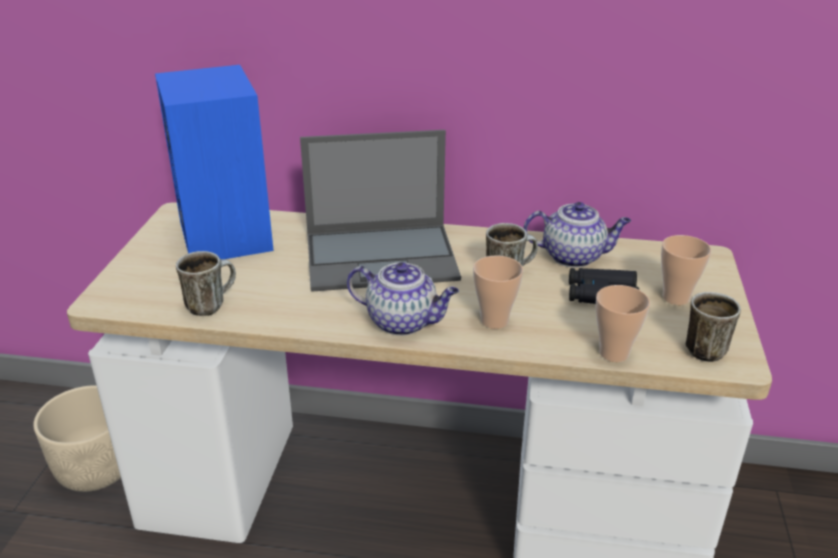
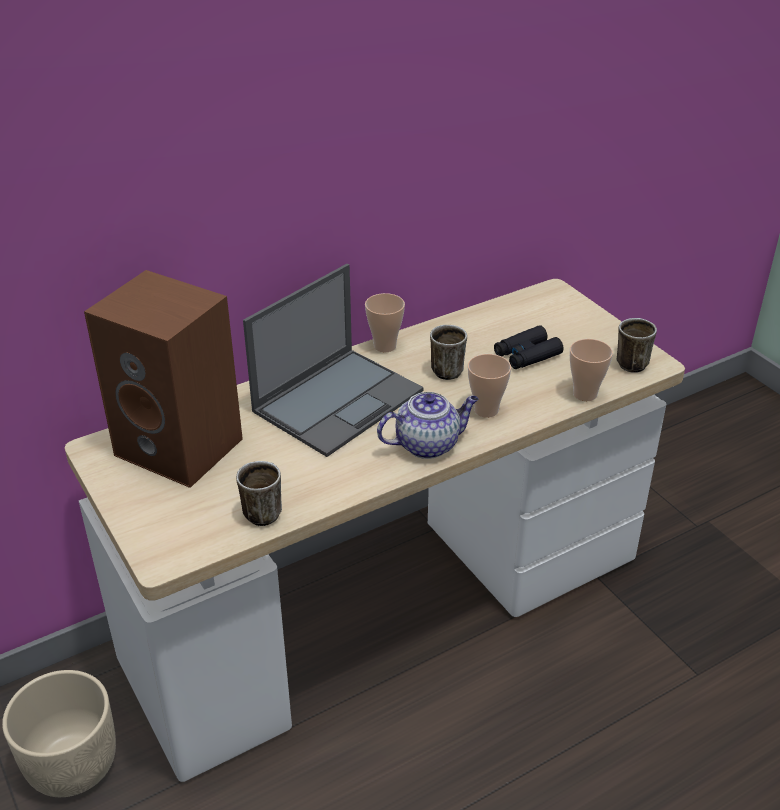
camera: 40 degrees left, 5 degrees up
blue speaker [155,65,274,259] -> brown speaker [84,270,243,488]
teapot [523,202,631,268] -> none
cup [661,235,711,305] -> cup moved to [365,293,405,352]

